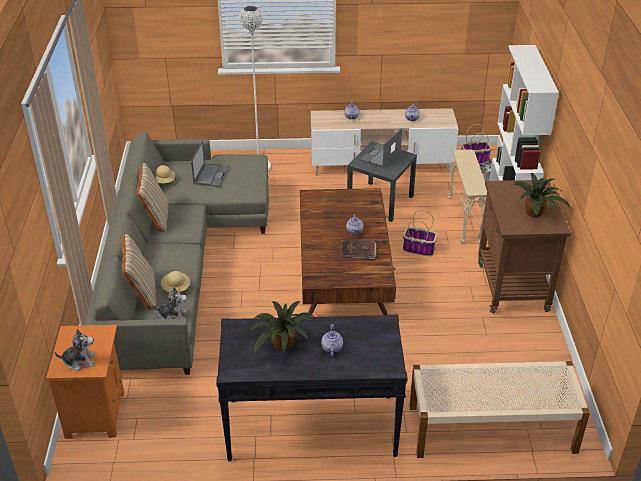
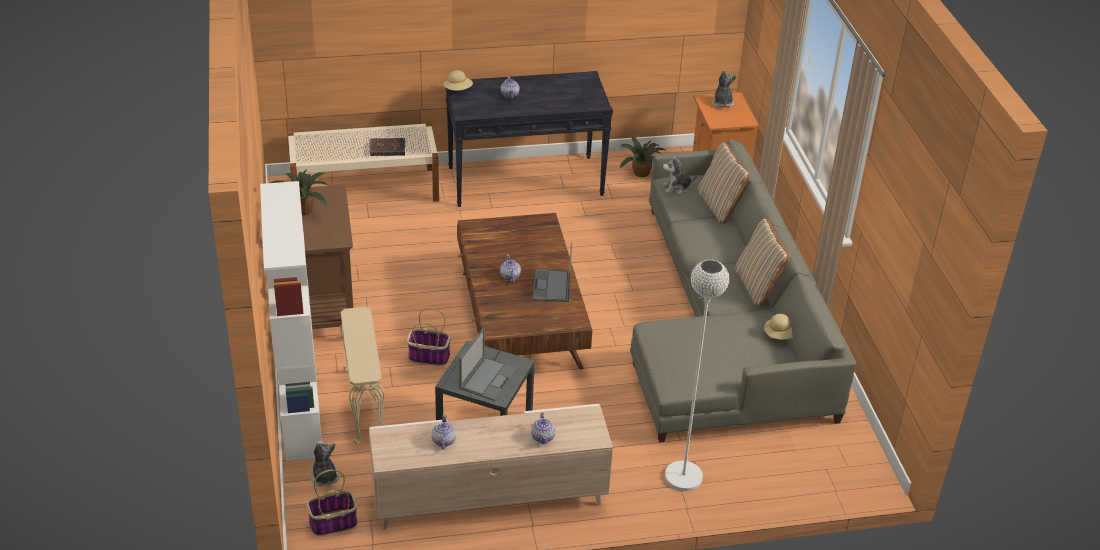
camera: 170 degrees right, 0 degrees up
plush toy [54,329,95,371] -> plush toy turned 105 degrees clockwise [712,70,737,107]
beige hat [161,271,190,293] -> beige hat moved to [443,70,473,91]
laptop [191,141,229,187] -> laptop moved to [533,243,572,302]
potted plant [251,301,314,353] -> potted plant moved to [619,137,665,177]
brown book [341,240,376,259] -> brown book moved to [369,138,406,156]

